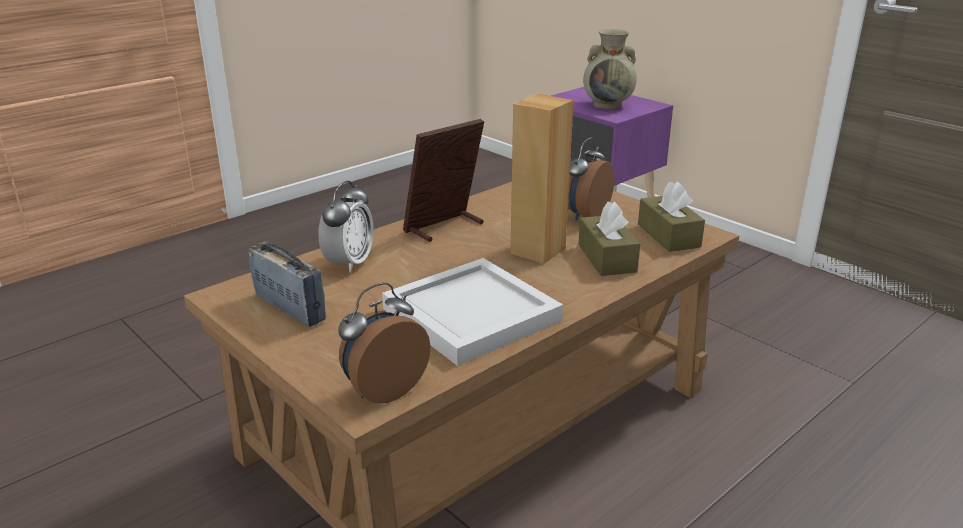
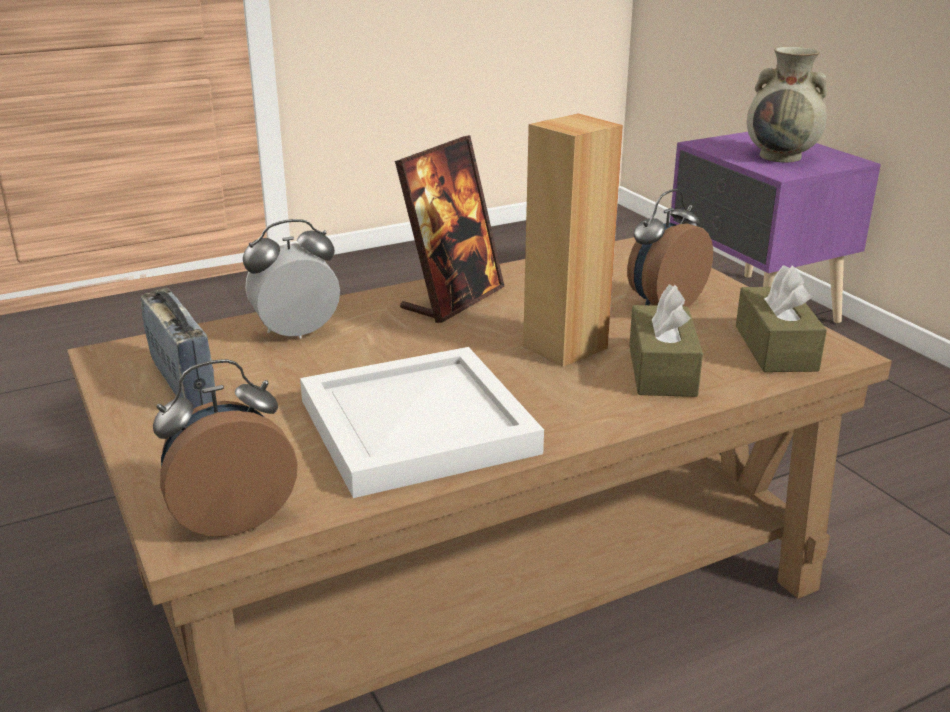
camera: 15 degrees right, 0 degrees up
alarm clock [318,181,374,273] -> alarm clock turned 150 degrees counterclockwise [243,219,340,339]
picture frame [403,119,484,242] -> picture frame turned 150 degrees clockwise [395,135,505,323]

